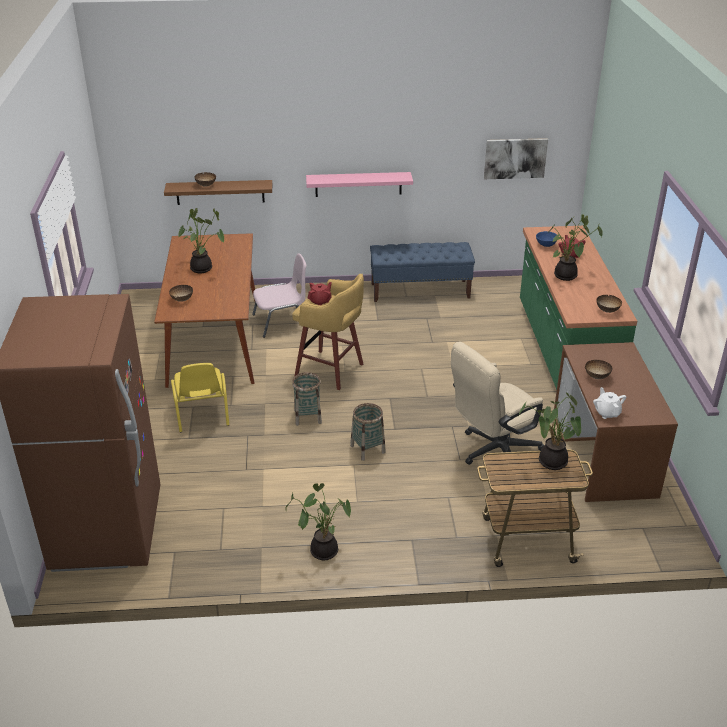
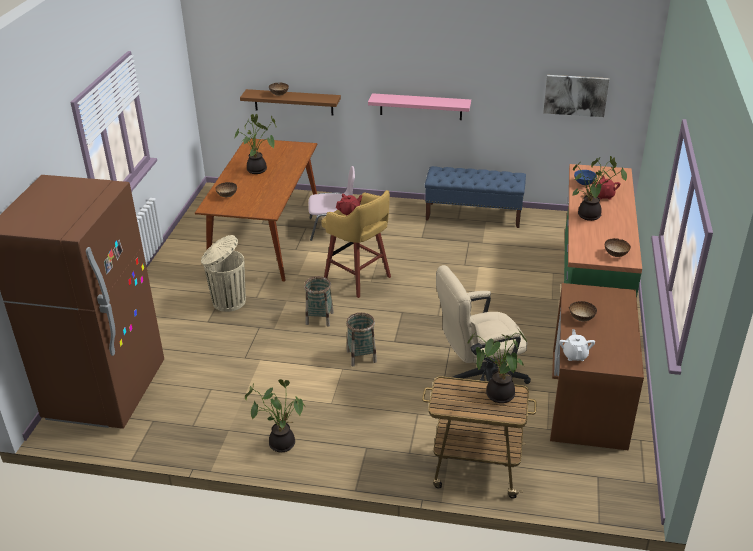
camera: 15 degrees right, 0 degrees up
yellow chair [171,363,229,433] -> beige trash can [201,235,246,312]

